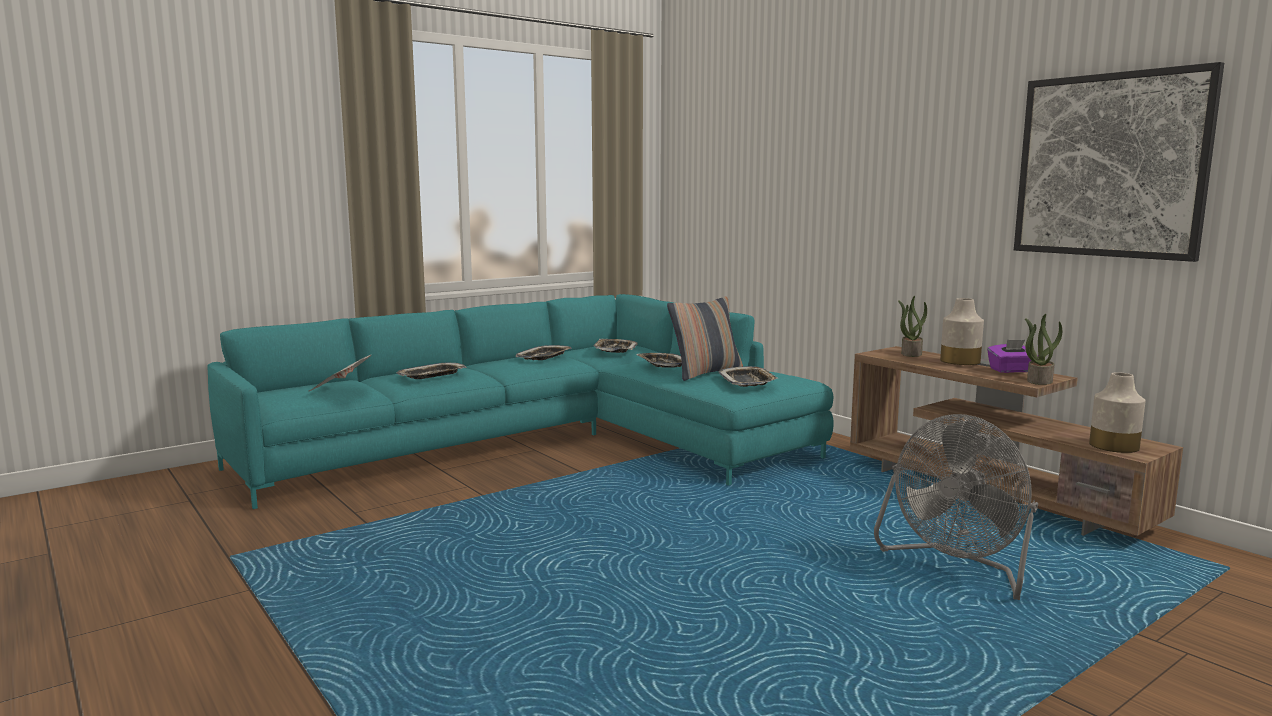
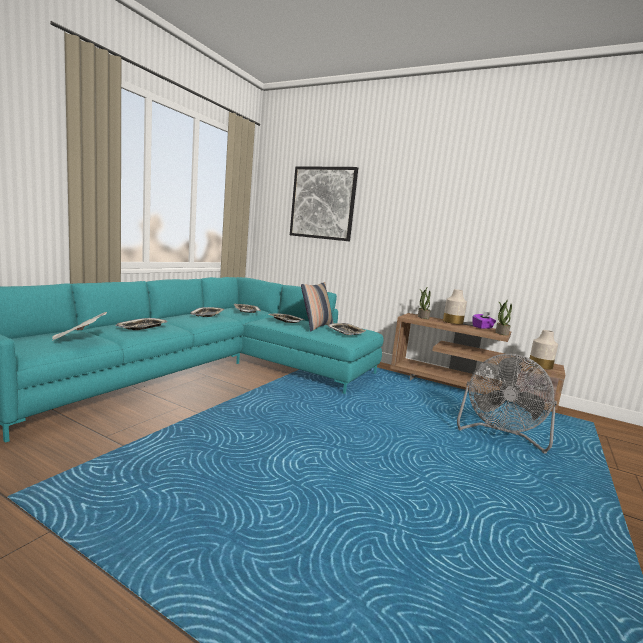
camera: 25 degrees left, 0 degrees up
picture [1014,62,1224,262] -> picture moved to [290,166,358,241]

